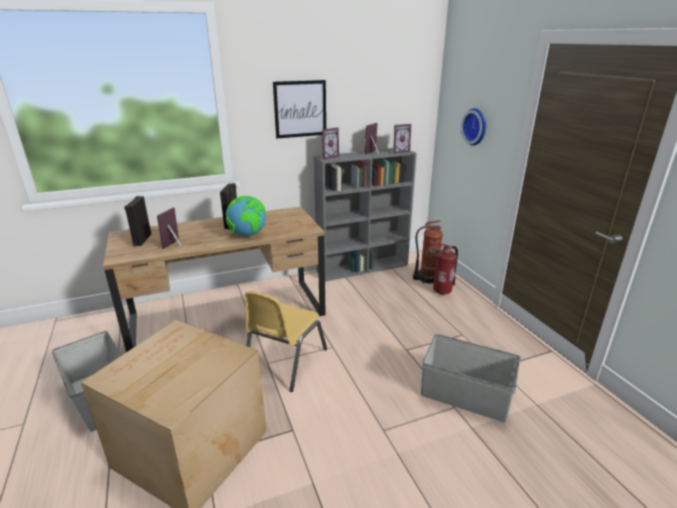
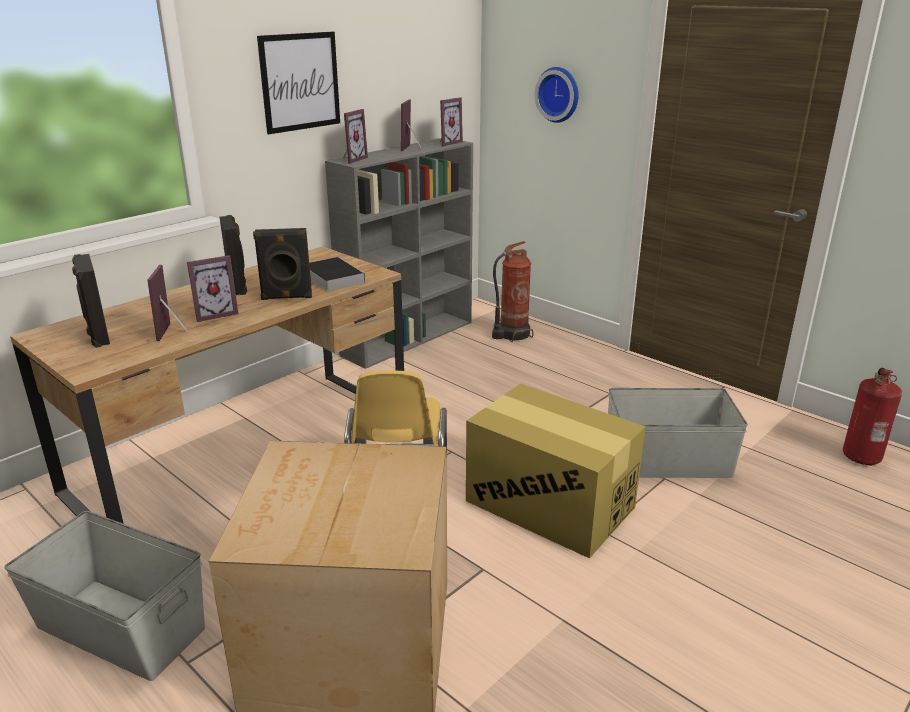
camera: 25 degrees left, 0 degrees up
globe [226,196,266,237] -> black speaker [253,228,312,300]
fire extinguisher [433,244,458,295] -> fire extinguisher moved to [843,368,902,466]
none -> picture frame [187,255,238,322]
none -> book [309,257,365,291]
none -> cardboard box [466,383,646,559]

